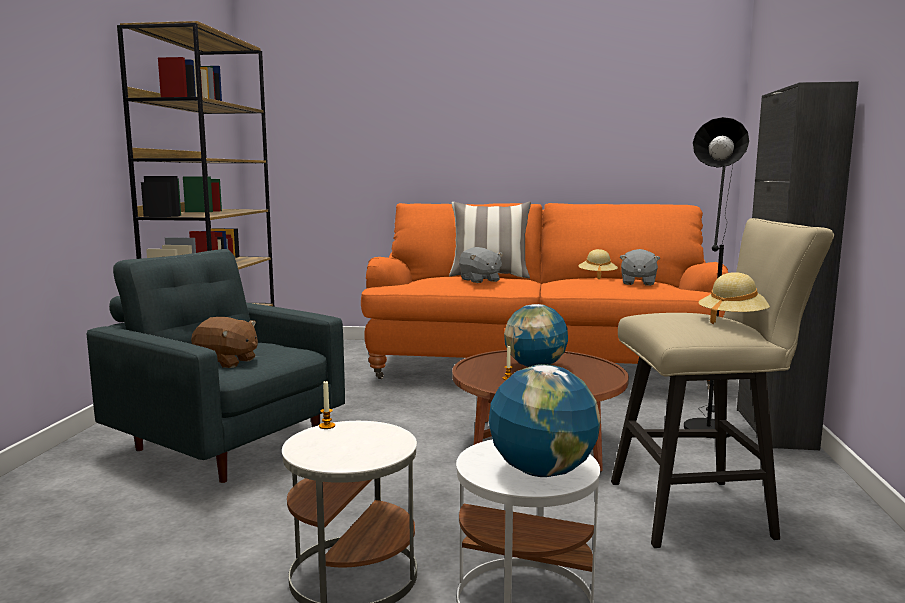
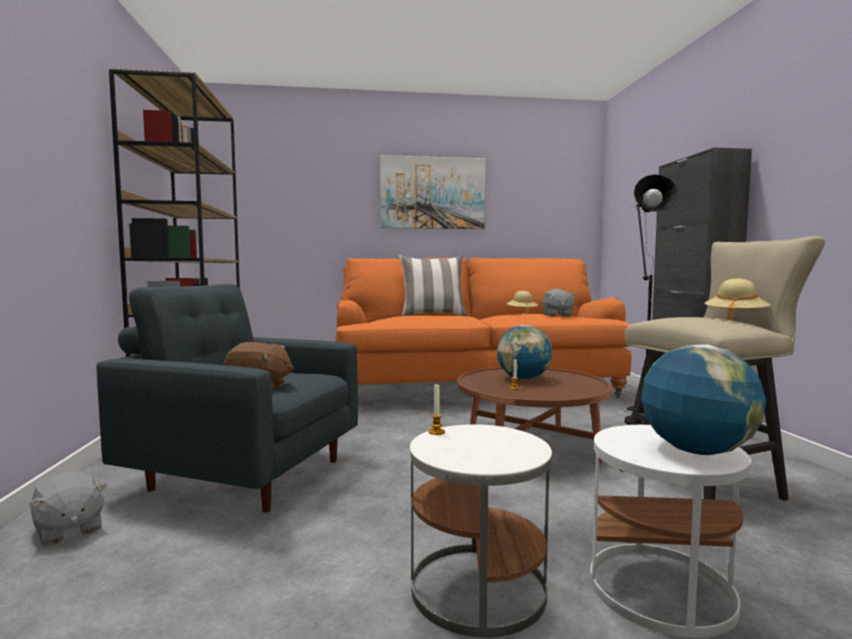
camera: 15 degrees left, 5 degrees down
grey plush toy [459,247,503,283] -> grey plush toy moved to [29,472,107,545]
none -> picture [380,155,485,229]

